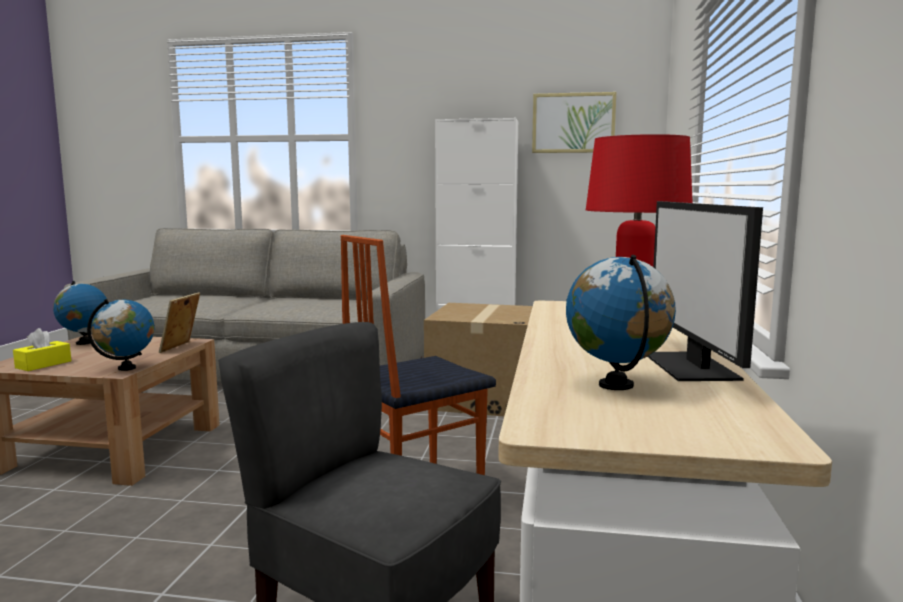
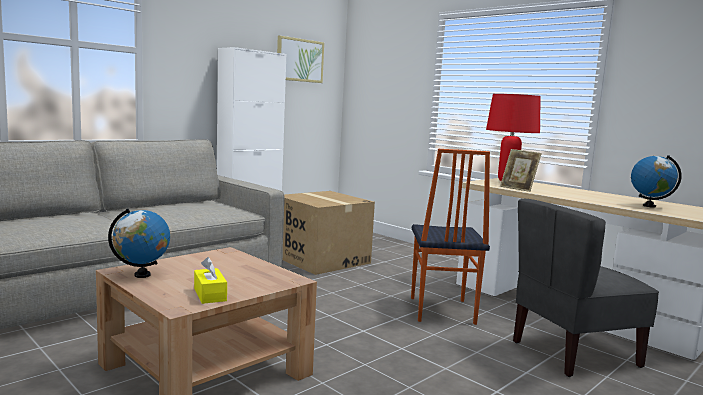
camera: 55 degrees left, 0 degrees up
globe [87,299,154,371] -> none
picture frame [159,292,200,353] -> picture frame moved to [500,149,542,192]
monitor [648,201,763,381] -> none

